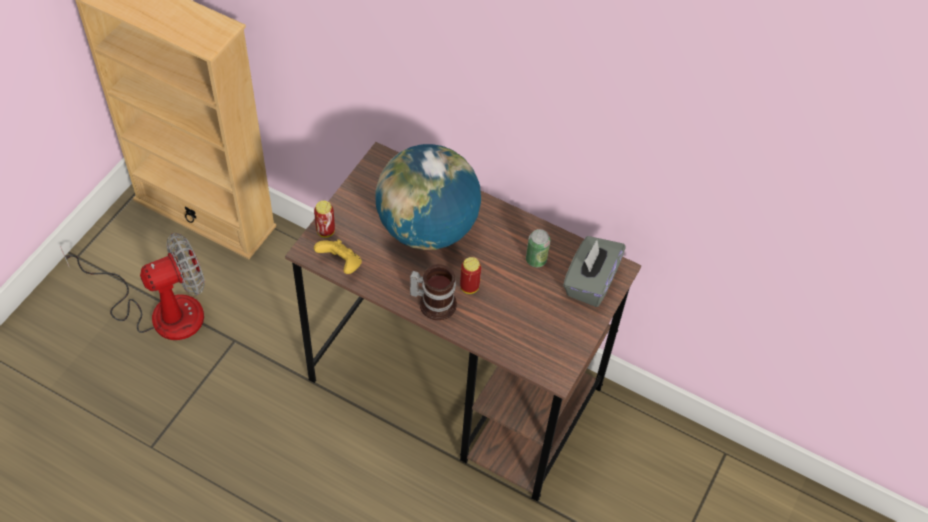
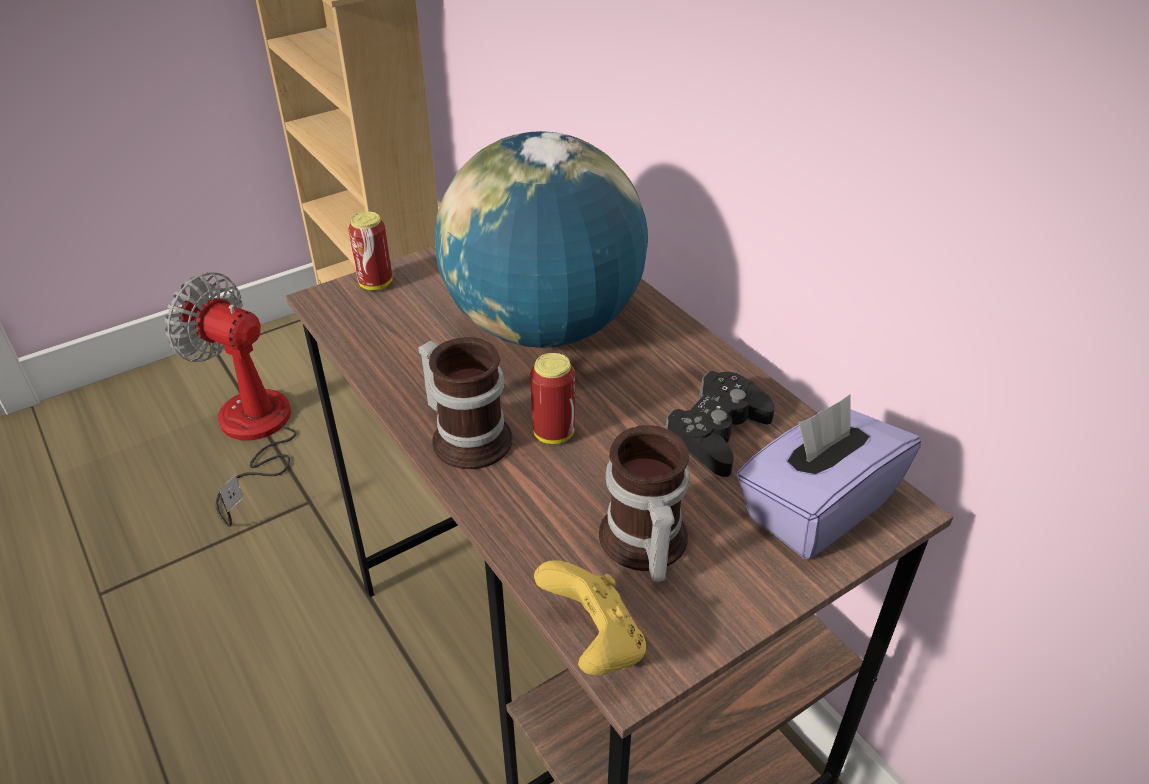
camera: 30 degrees right, 15 degrees down
fan [60,233,205,340] -> fan turned 150 degrees counterclockwise [165,272,296,527]
yellow game controller [314,239,362,274] -> yellow game controller moved to [534,560,646,675]
can [526,229,550,267] -> black game controller [665,371,775,477]
grey tissue box [563,236,626,307] -> purple tissue box [737,394,921,559]
none -> mug [599,425,690,582]

